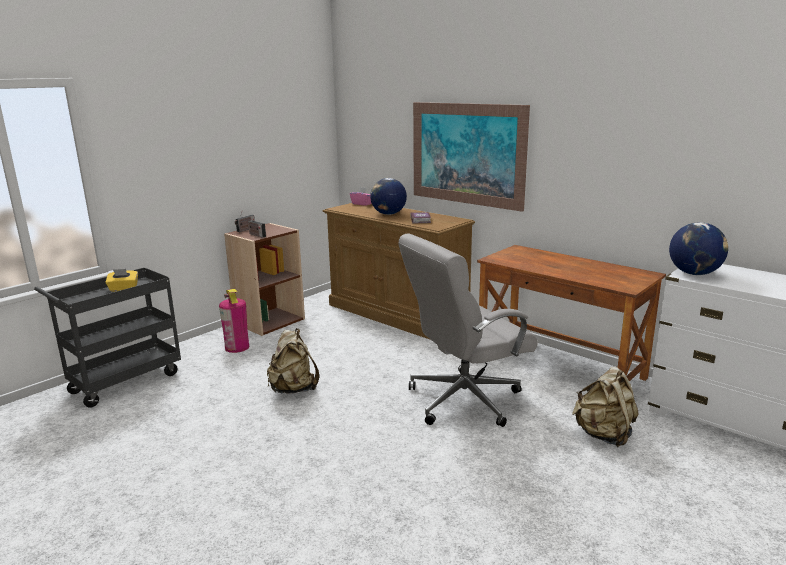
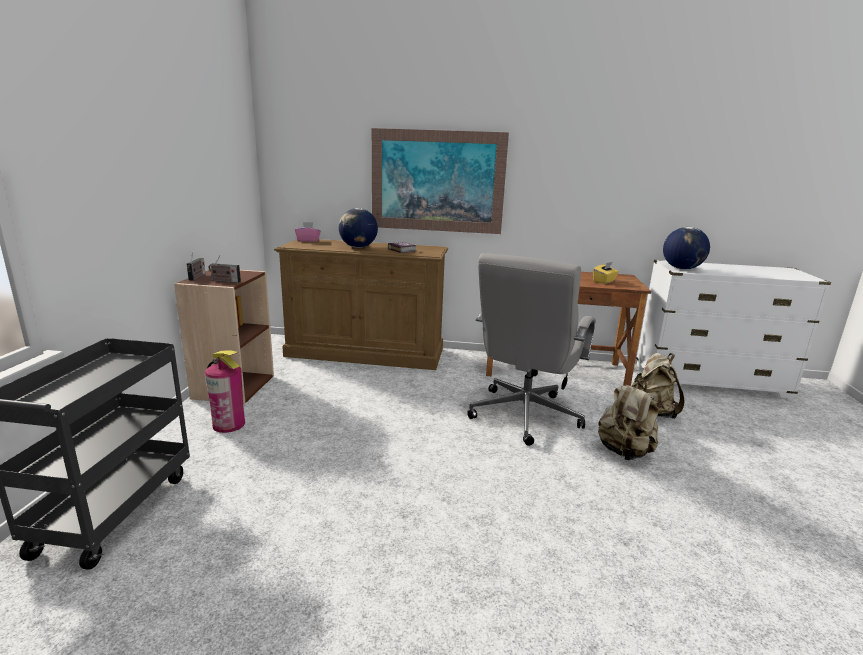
camera: 35 degrees left, 0 degrees up
yellow tissue box [105,269,138,292] -> yellow tissue box moved to [593,262,619,284]
beige backpack [267,328,319,394] -> beige backpack moved to [598,381,659,461]

